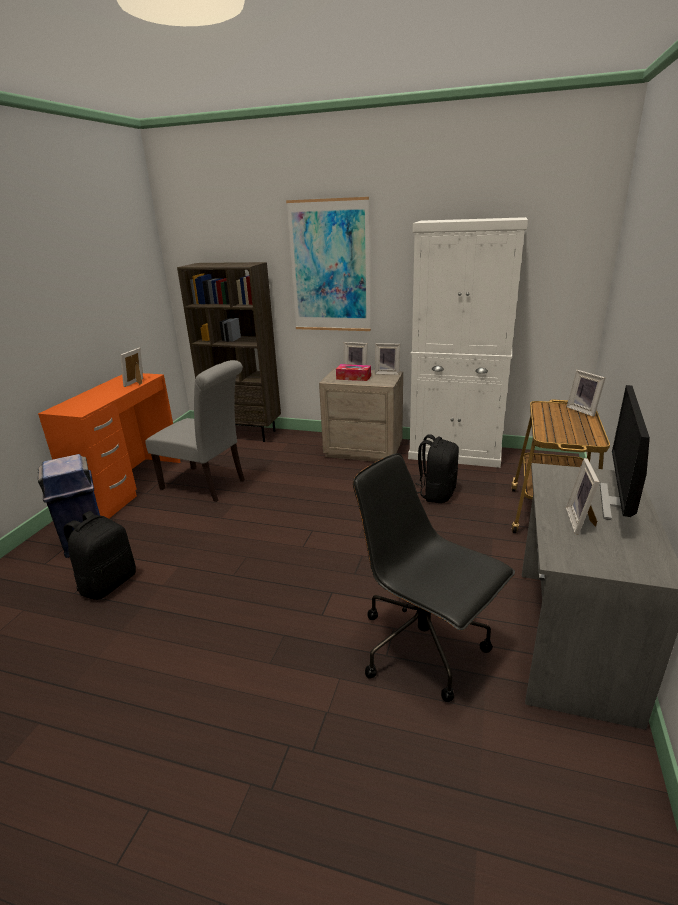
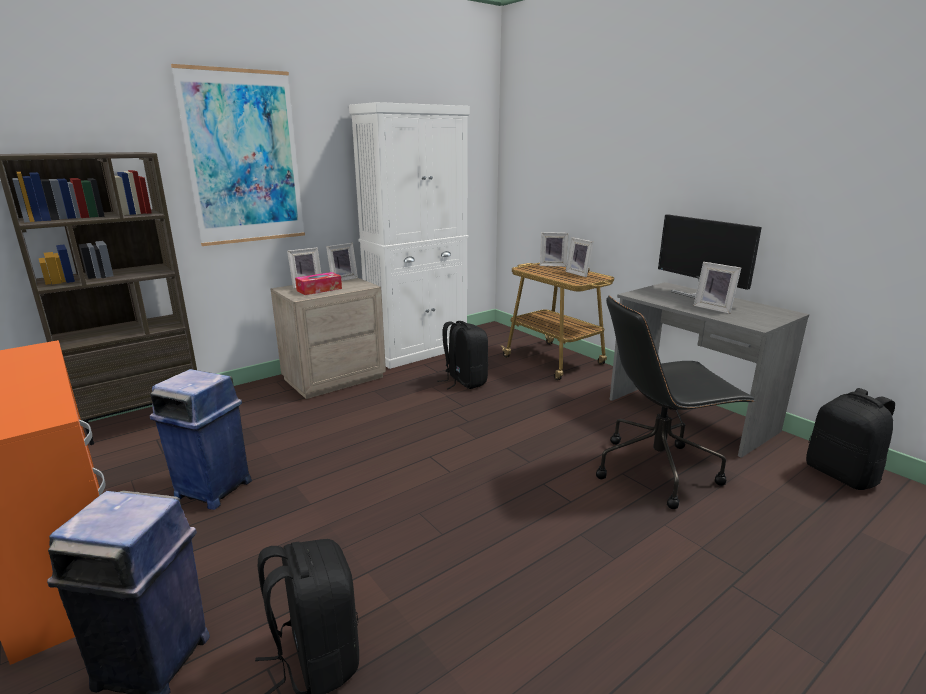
camera: 55 degrees left, 5 degrees down
picture frame [120,348,143,387] -> picture frame moved to [565,237,593,277]
grey chair [145,360,245,502] -> blue trash can [150,369,252,510]
none -> black backpack [806,388,895,490]

